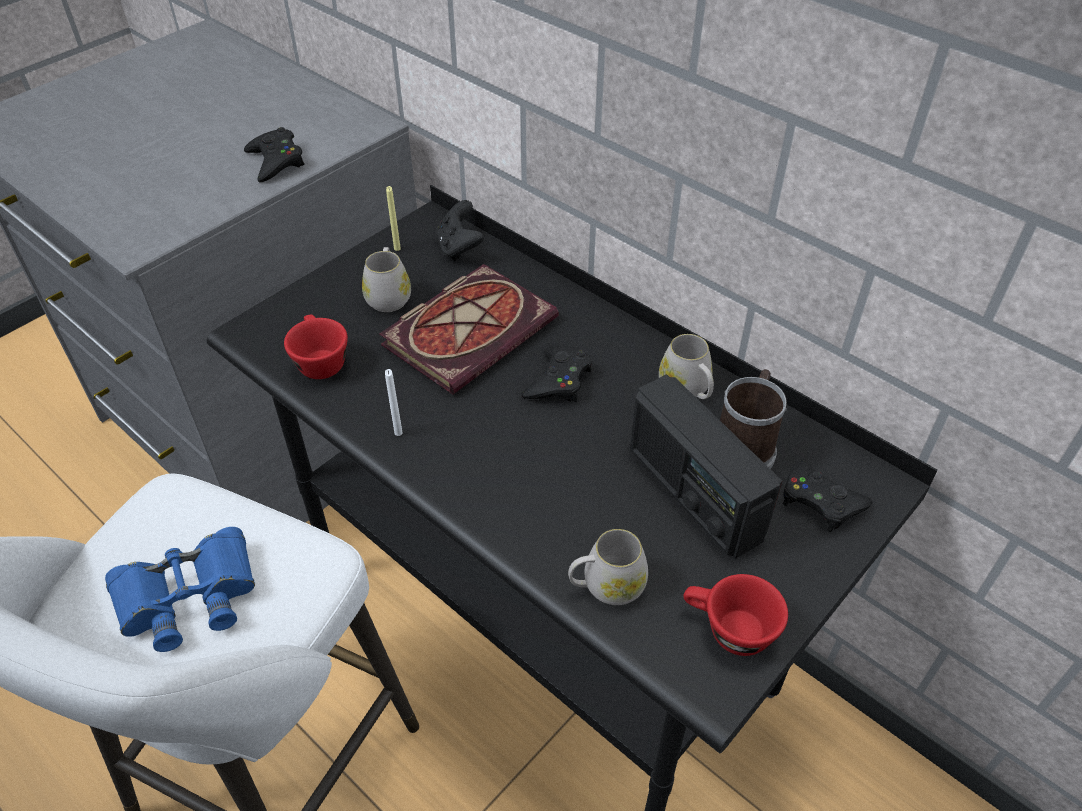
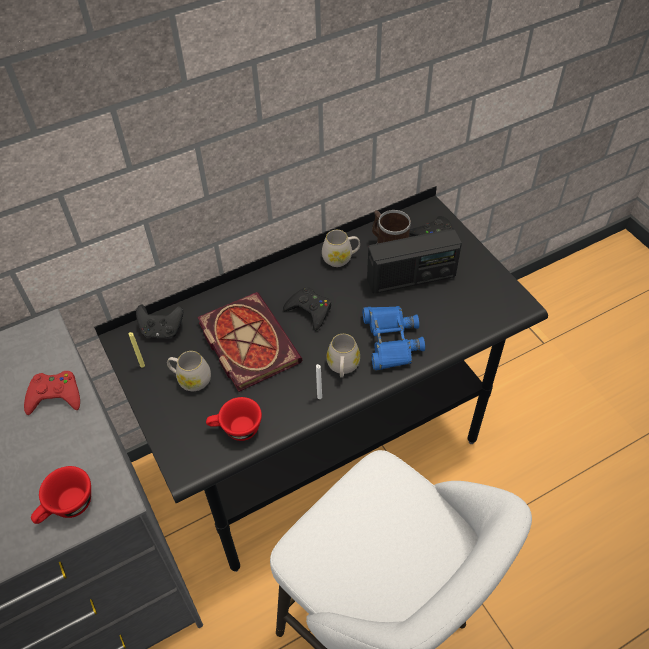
camera: 70 degrees left, 5 degrees up
blue binoculars [105,527,255,652] -> blue binoculars moved to [362,306,425,370]
black game controller [244,127,305,182] -> red game controller [24,371,80,415]
white mug [568,529,648,605] -> white mug moved to [326,334,360,378]
red cup [683,574,788,656] -> red cup moved to [31,466,91,524]

